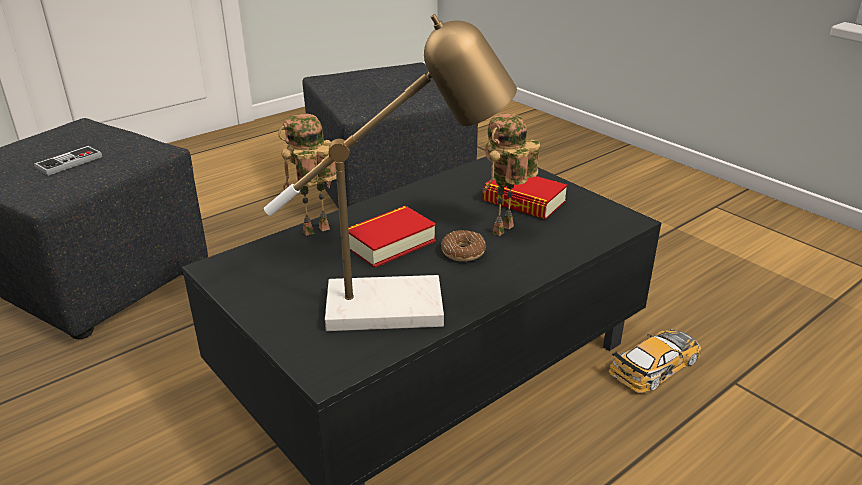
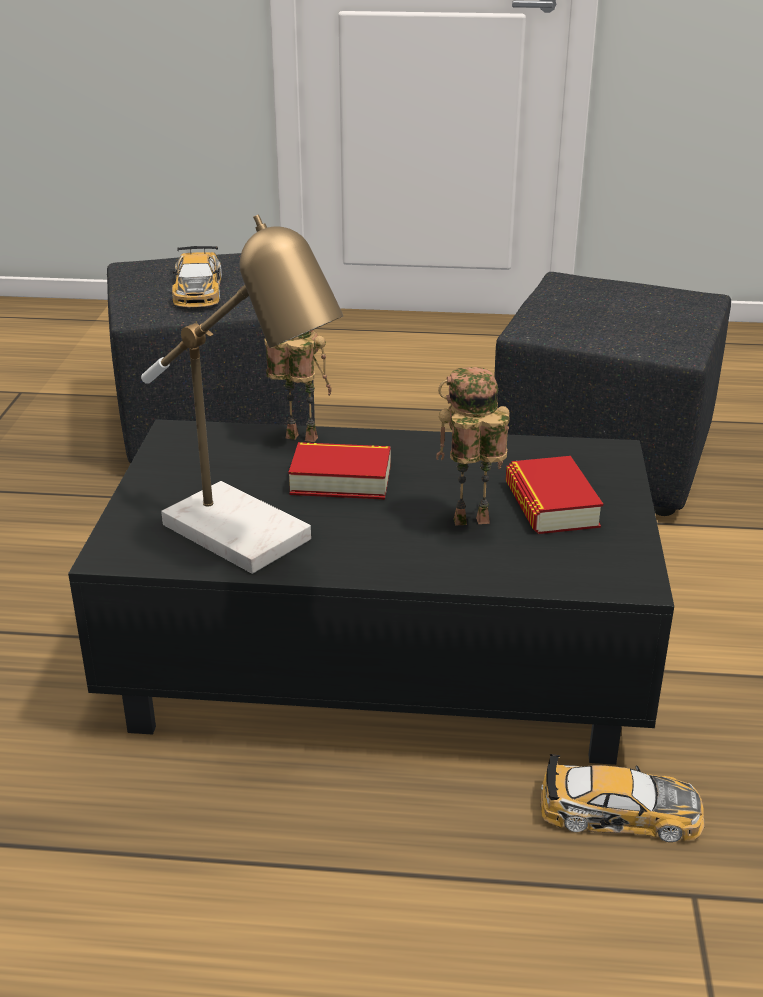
camera: 45 degrees right, 0 degrees up
game controller [34,146,102,176] -> toy car [172,246,222,307]
donut [441,230,486,262] -> none

